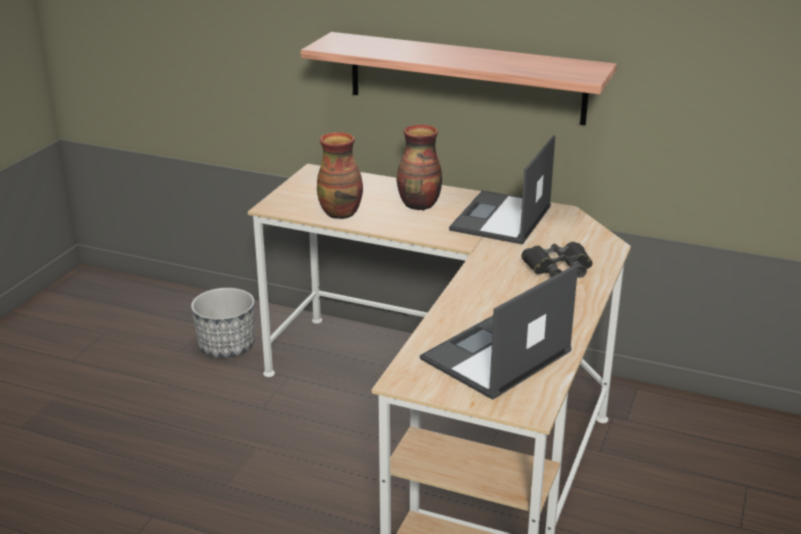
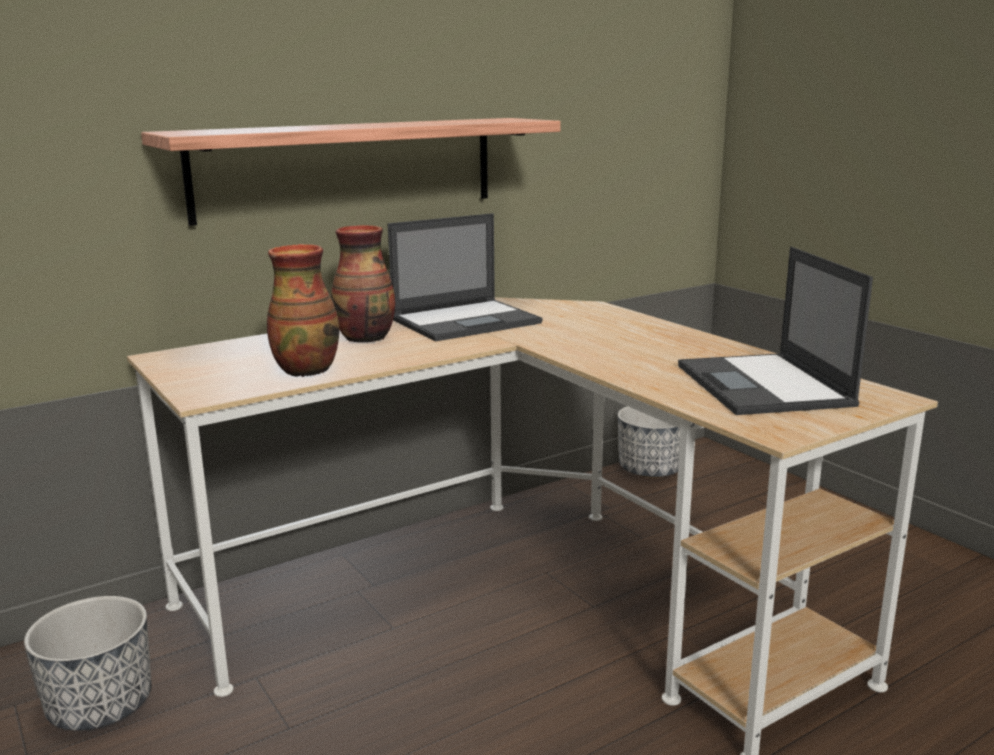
camera: 55 degrees left, 10 degrees down
laptop [449,135,555,245] -> laptop turned 90 degrees counterclockwise [388,213,542,341]
black binoculars [521,242,593,278] -> none
none -> planter [618,406,680,478]

